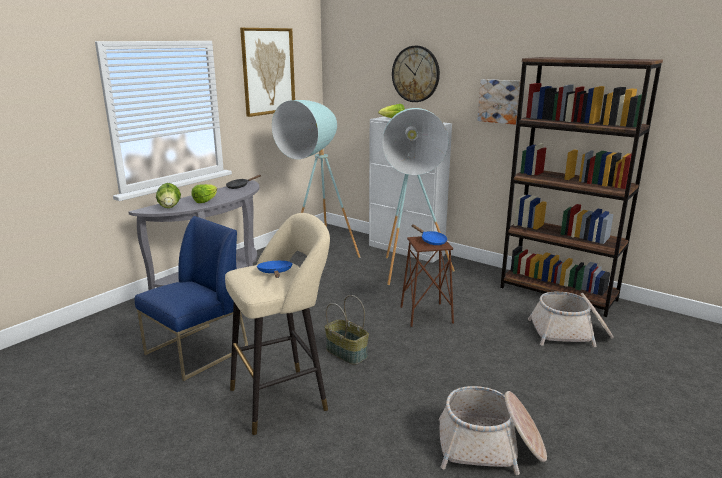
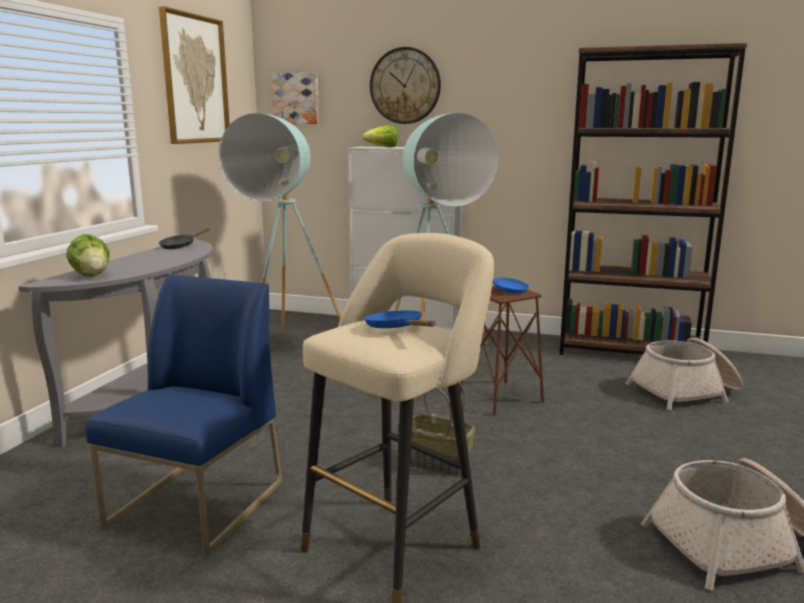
camera: 20 degrees left, 5 degrees down
lettuce [191,184,217,203] -> none
picture [477,79,520,125] -> picture moved to [271,73,319,124]

